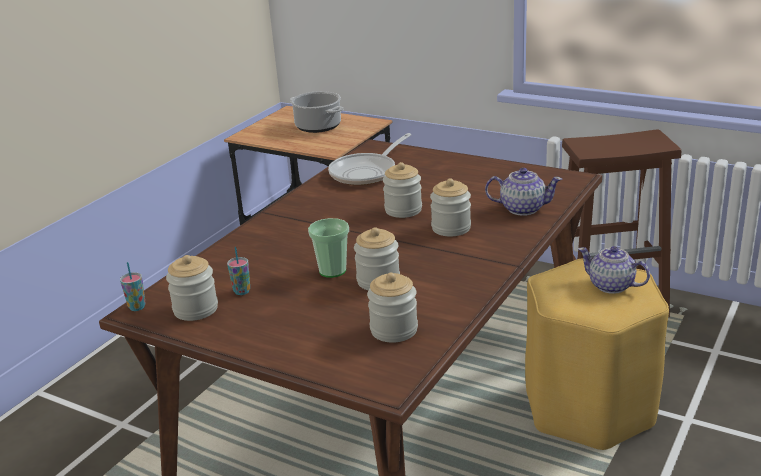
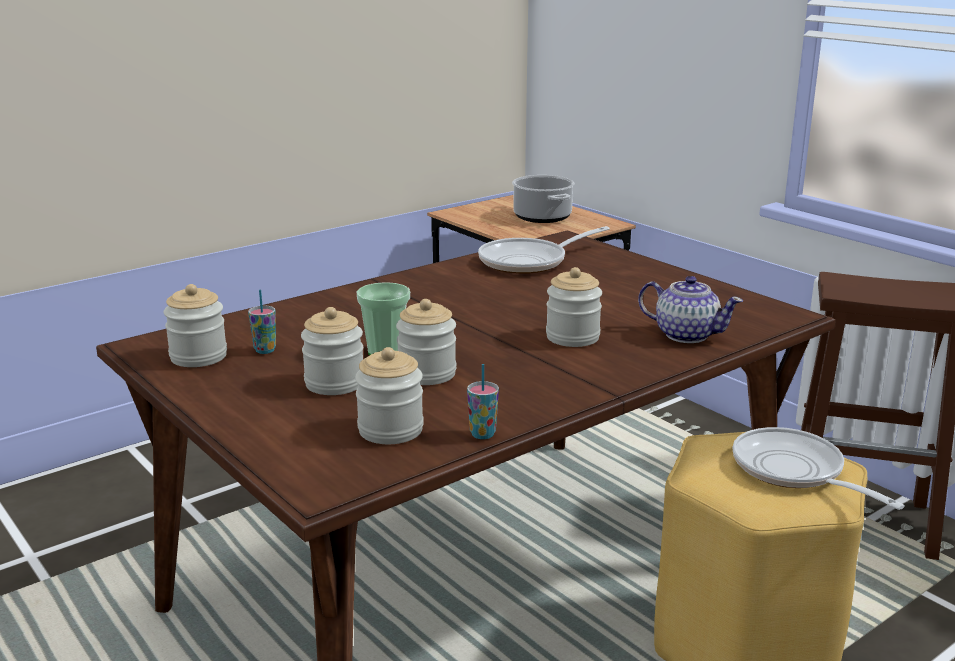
camera: 20 degrees right, 5 degrees down
cup [120,262,146,311] -> cup moved to [467,364,499,439]
jar [383,162,422,218] -> jar moved to [301,307,363,395]
teapot [578,246,650,294] -> frying pan [733,427,905,510]

